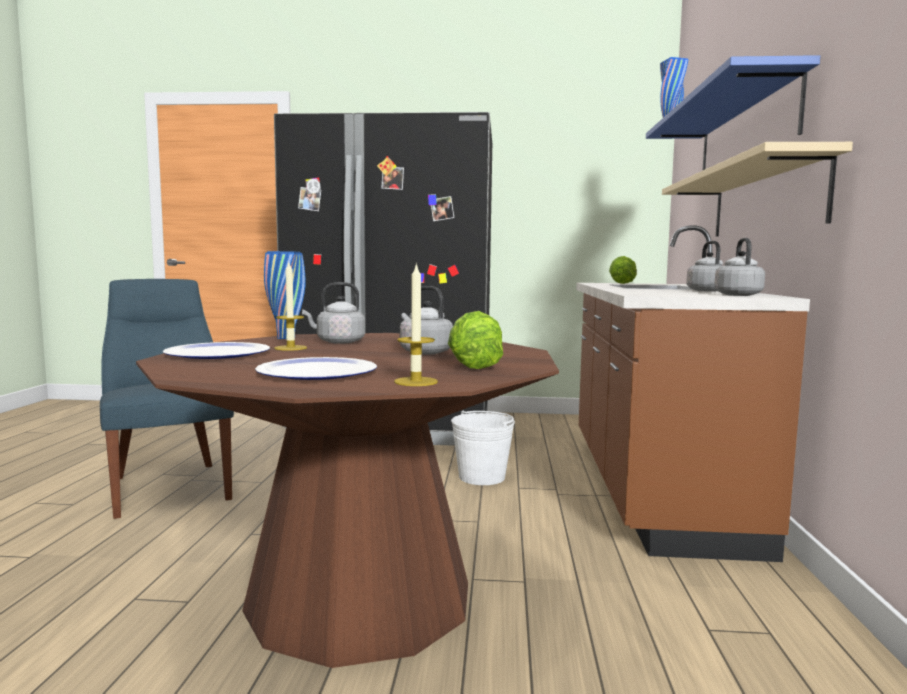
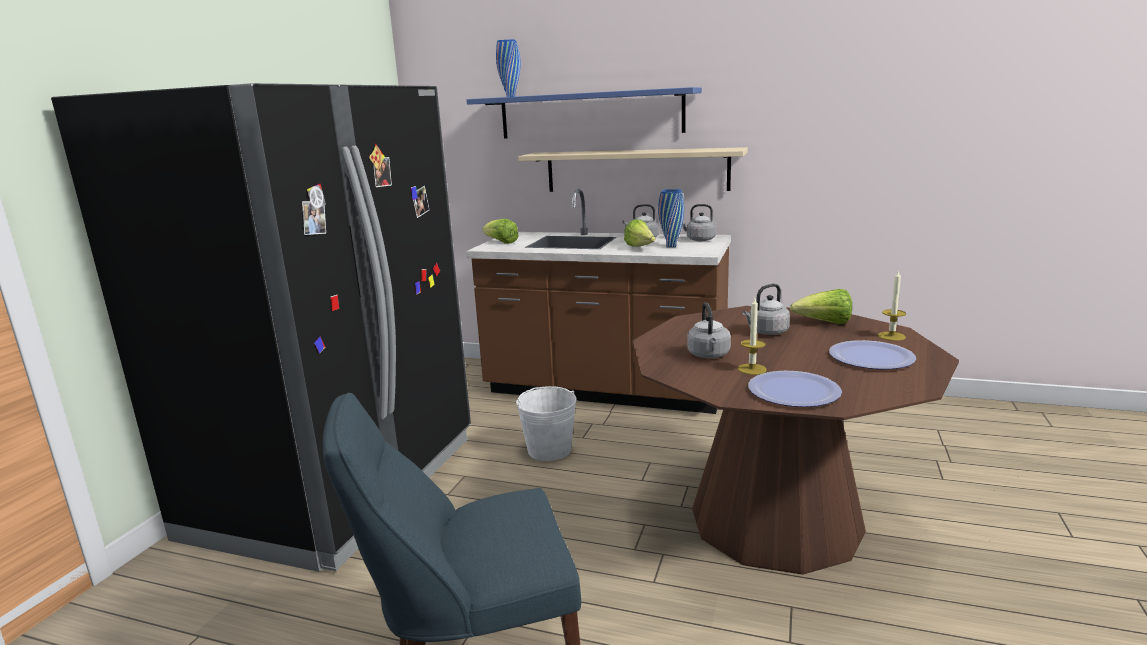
camera: 75 degrees left, 10 degrees up
blue vase [264,251,306,339] -> blue vase moved to [658,189,684,247]
none -> lettuce [624,219,655,247]

